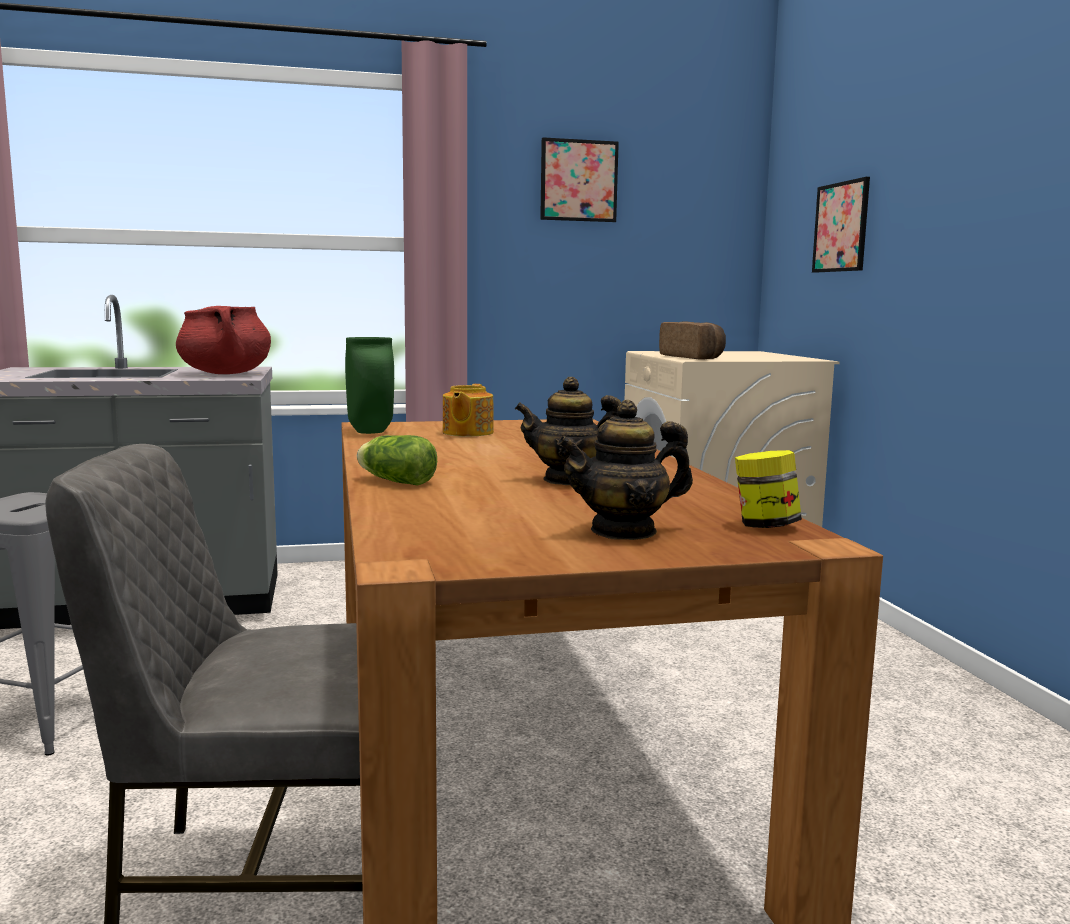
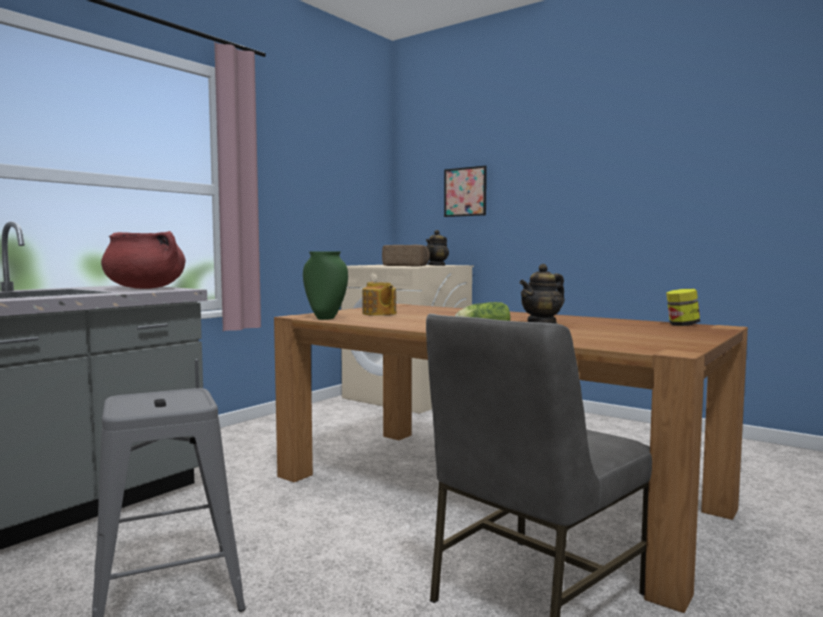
camera: 40 degrees left, 5 degrees down
picture [540,137,619,222] -> none
teapot [557,400,693,540] -> teapot moved to [426,230,449,266]

